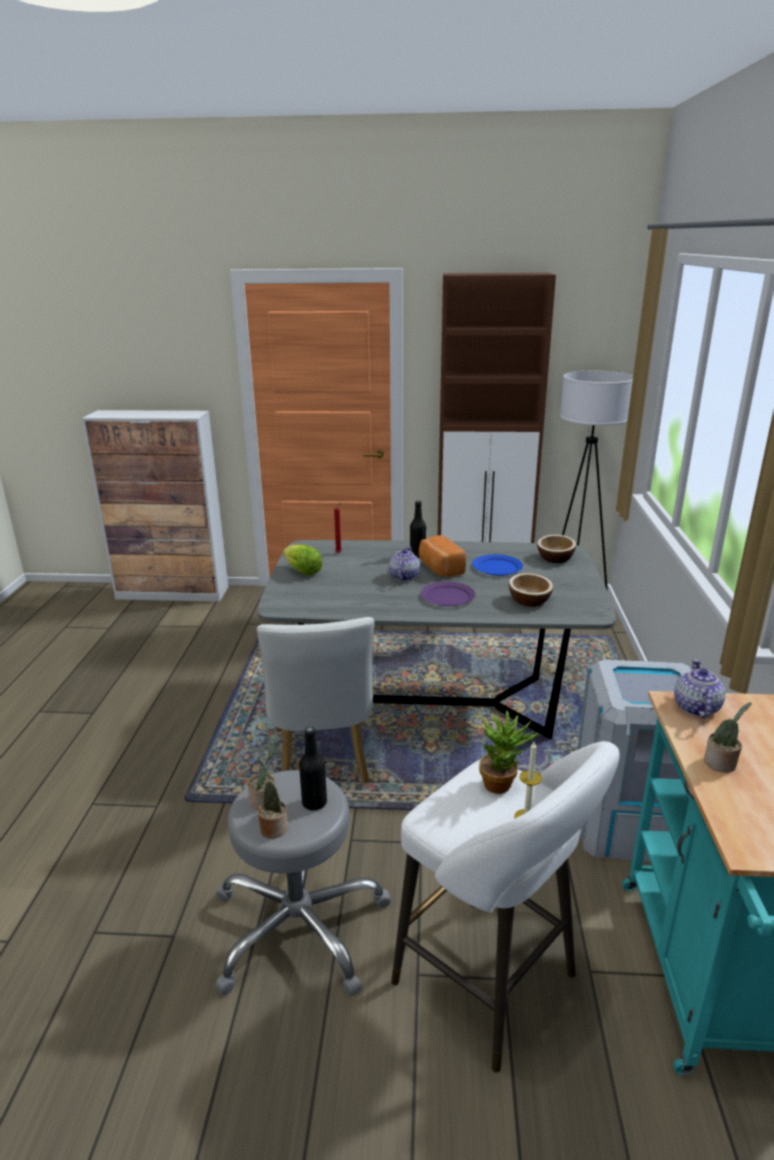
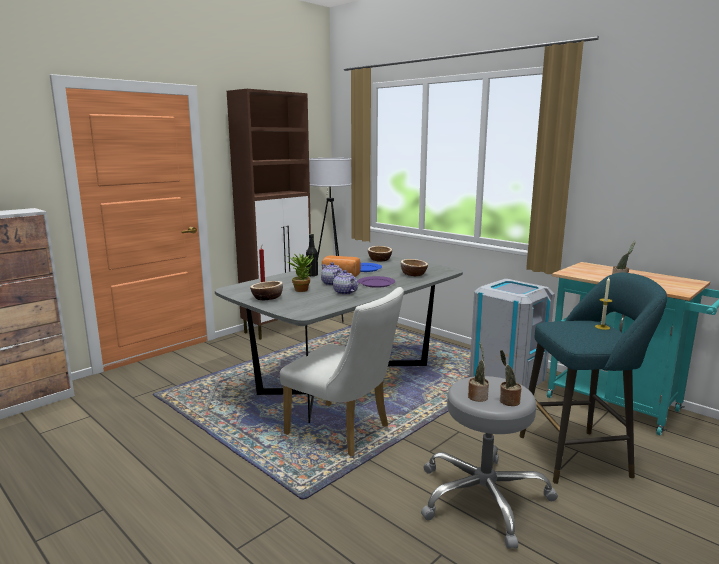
camera: 50 degrees left, 10 degrees down
lettuce [283,545,322,575] -> bowl [250,281,283,300]
black bottle [299,727,327,811] -> none
white stool [391,741,620,1073] -> turquoise stool [519,273,667,484]
potted plant [476,710,539,794] -> potted plant moved to [288,254,314,292]
teapot [674,659,725,718] -> teapot moved to [333,270,358,295]

